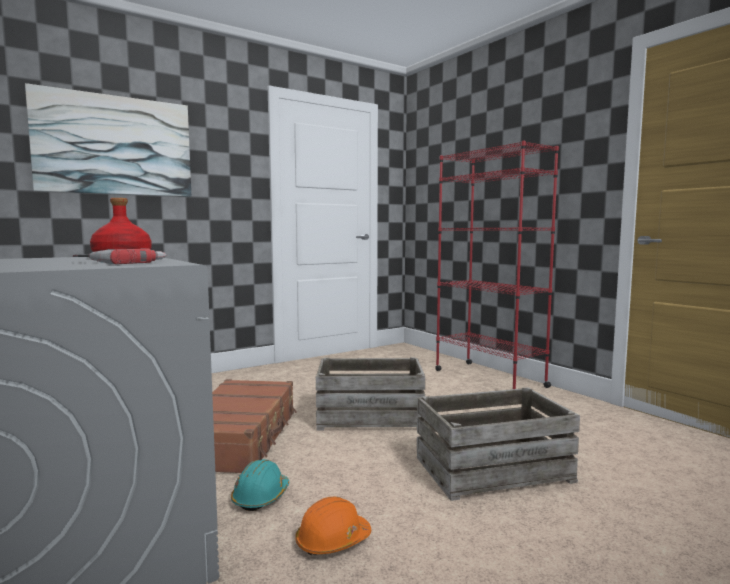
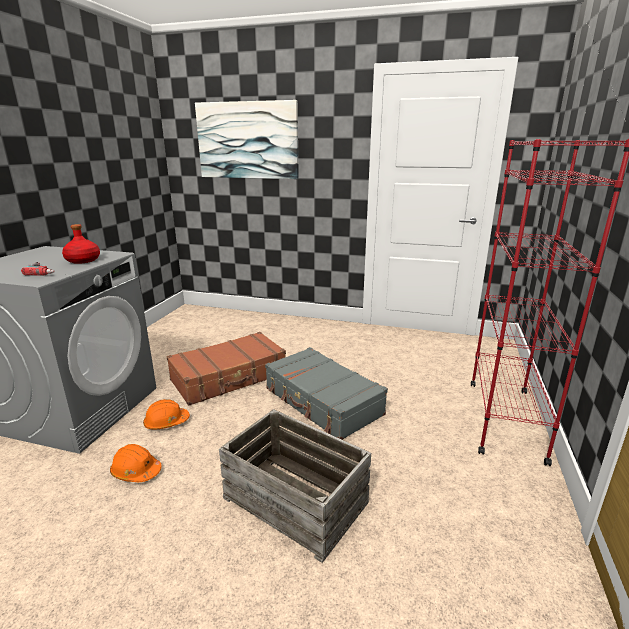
camera: 50 degrees right, 15 degrees up
turquoise hard hat [231,459,289,511] -> orange hard hat [143,399,190,429]
crate [316,358,425,430] -> grey suitcase [265,347,388,440]

